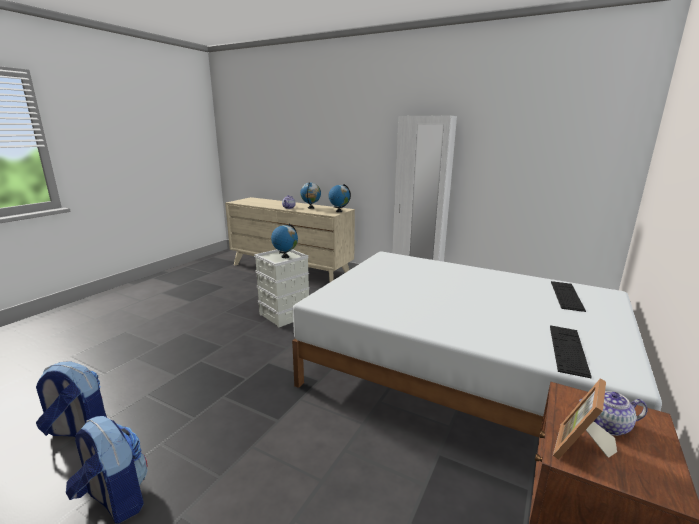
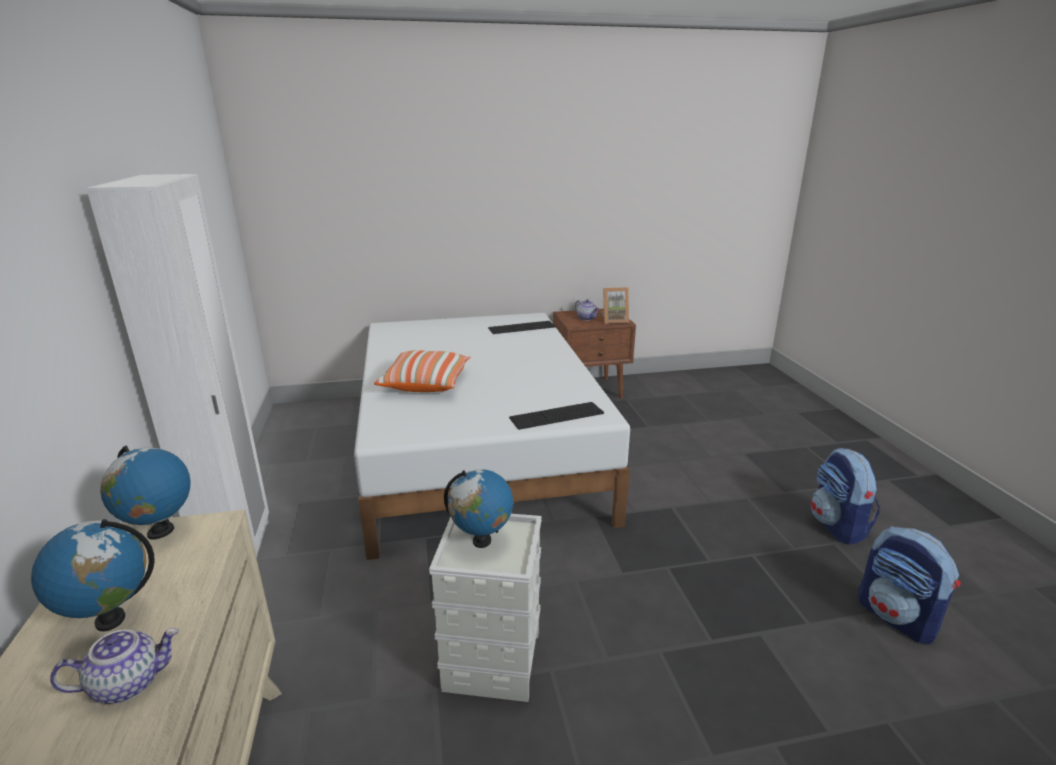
camera: 130 degrees left, 5 degrees up
keyboard [551,281,586,312] -> keyboard moved to [509,402,604,430]
none -> pillow [374,350,470,392]

